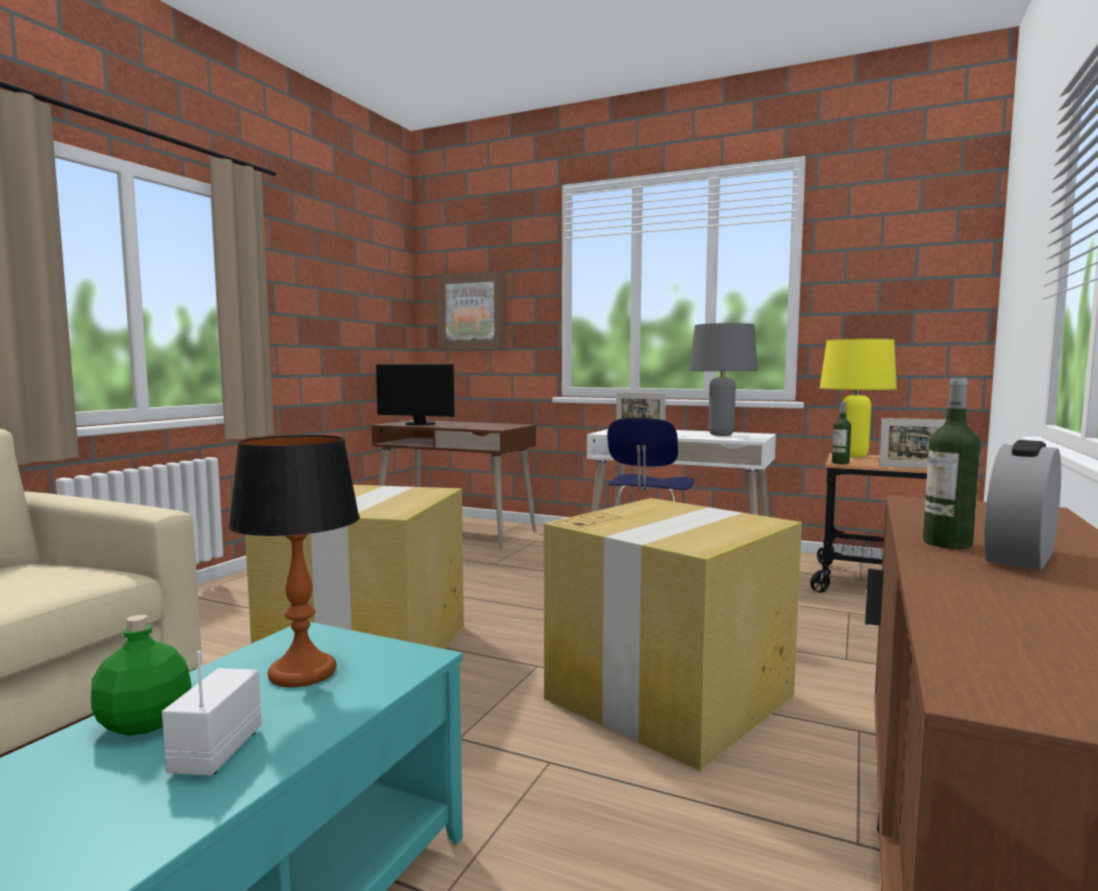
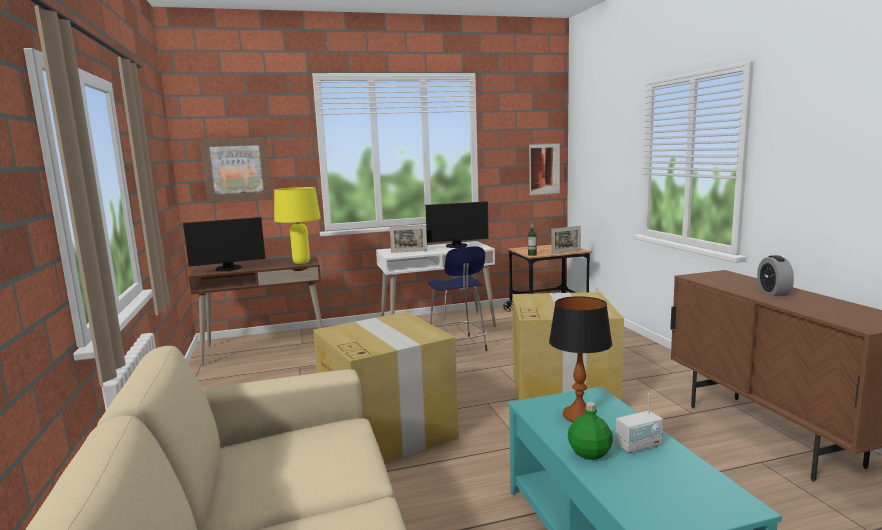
camera: 40 degrees left, 5 degrees up
radio [162,651,262,776] -> radio turned 75 degrees counterclockwise [615,393,663,453]
grey table lamp [689,323,758,436] -> monitor [425,201,489,248]
yellow table lamp [820,339,897,458] -> yellow table lamp moved to [274,187,321,264]
bottle [923,378,981,549] -> none
none -> picture [529,143,560,196]

